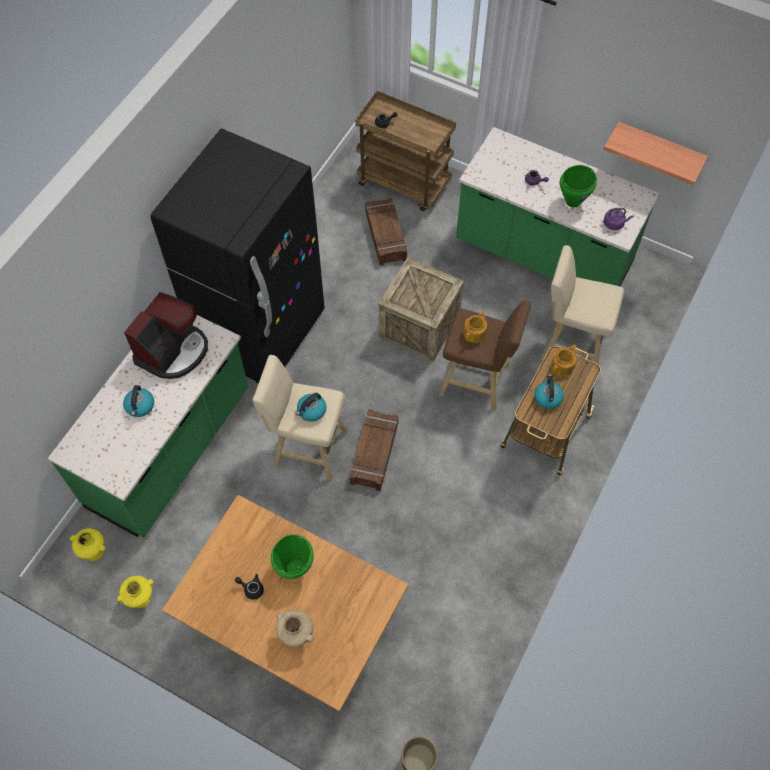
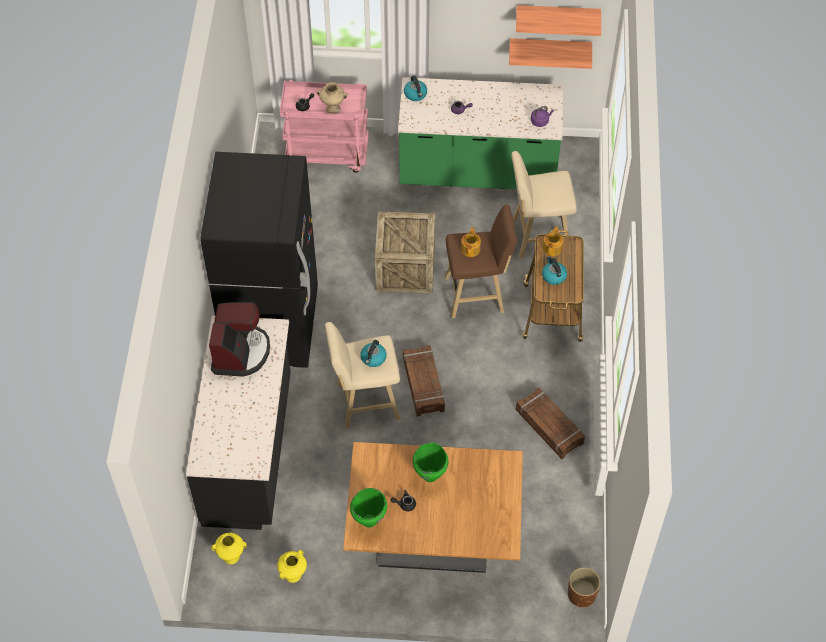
camera: 25 degrees left, 5 degrees down
green counter [48,315,248,538] -> black counter [186,316,291,530]
kettle [123,385,154,417] -> kettle moved to [404,76,427,101]
beige vase [276,610,314,647] -> beige vase moved to [317,82,348,114]
brown cart [355,91,456,211] -> pink cart [280,80,369,173]
crate [365,198,407,265] -> crate moved to [516,387,585,459]
green cooking pot [560,165,597,208] -> green cooking pot moved to [350,488,387,528]
none -> shelf [516,5,601,36]

